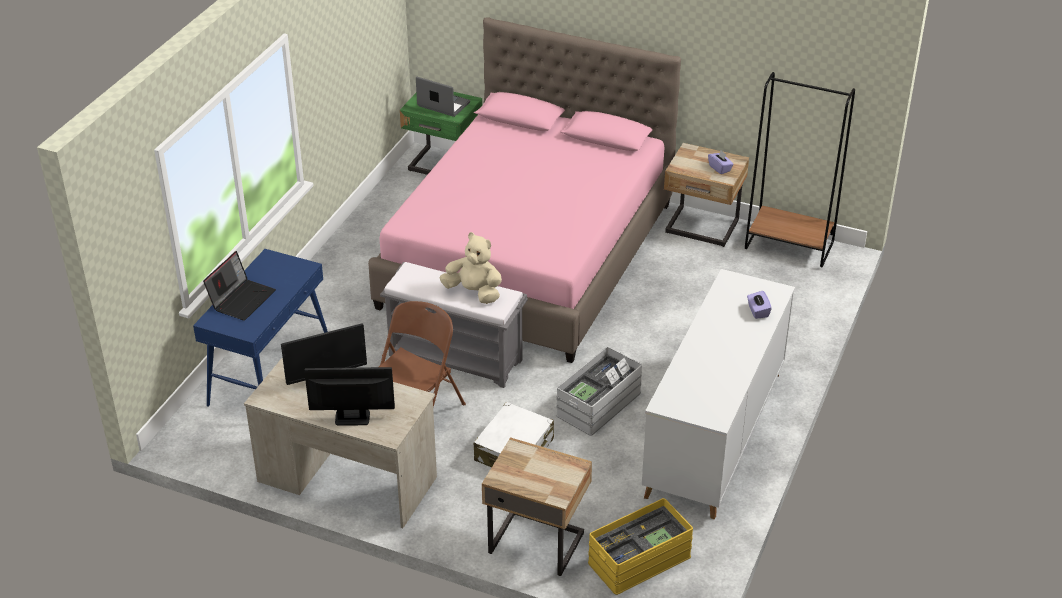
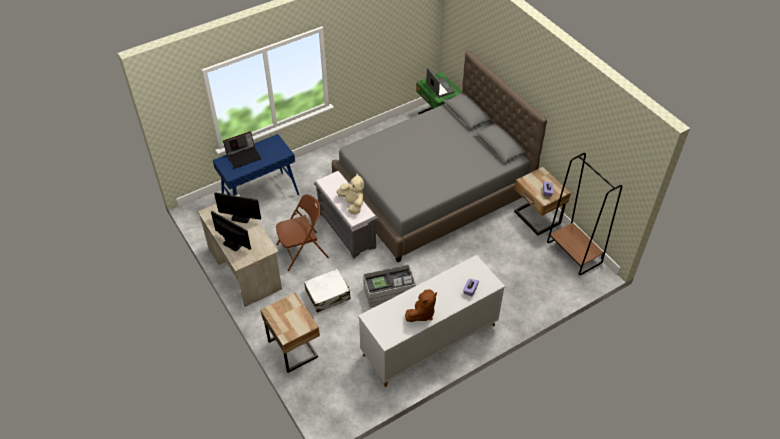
camera: 35 degrees right, 10 degrees up
pink bed [368,17,681,363] -> grey bed [332,50,547,262]
yellow storage box [588,498,693,595] -> none
none -> brown plush toy [405,289,437,322]

